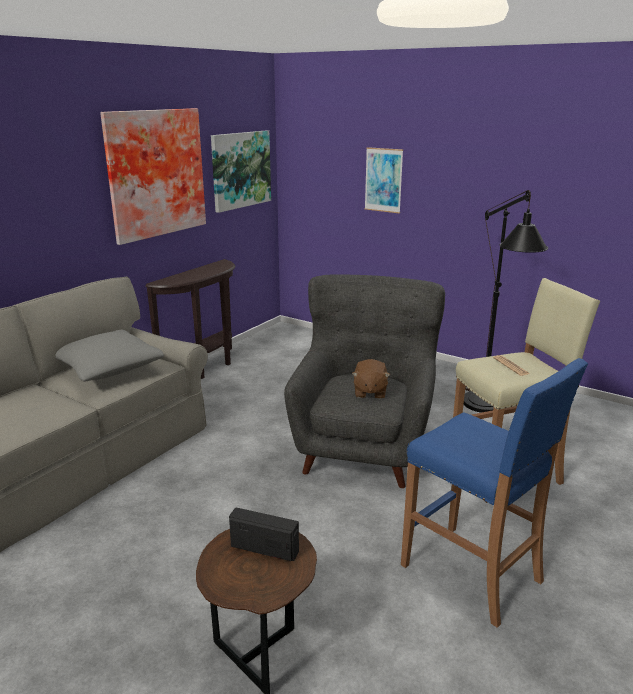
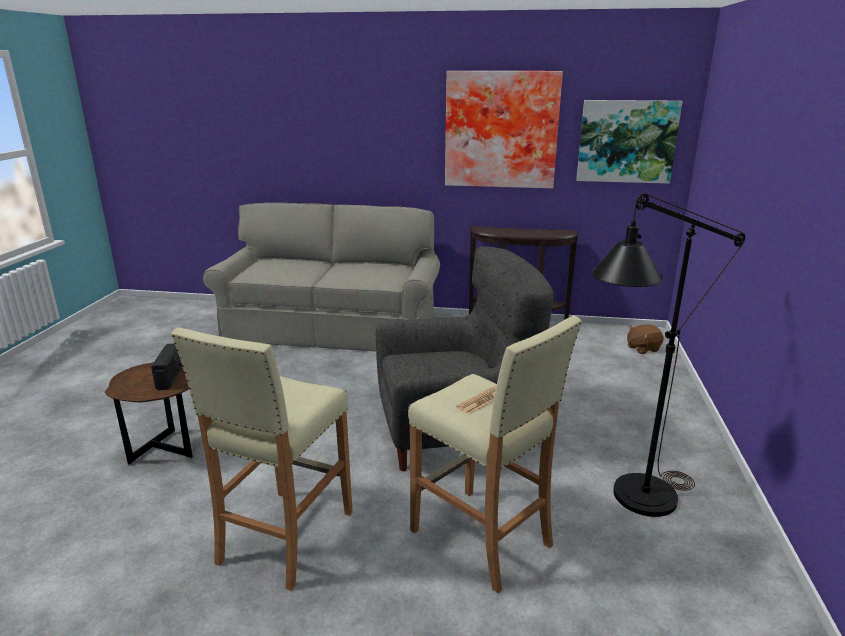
camera: 65 degrees right, 0 degrees up
grey pillow [56,330,164,382] -> none
brown plush toy [352,359,390,399] -> brown plush toy moved to [627,324,664,354]
picture [365,147,403,213] -> none
blue stool [401,358,588,628] -> beige stool [171,327,353,591]

